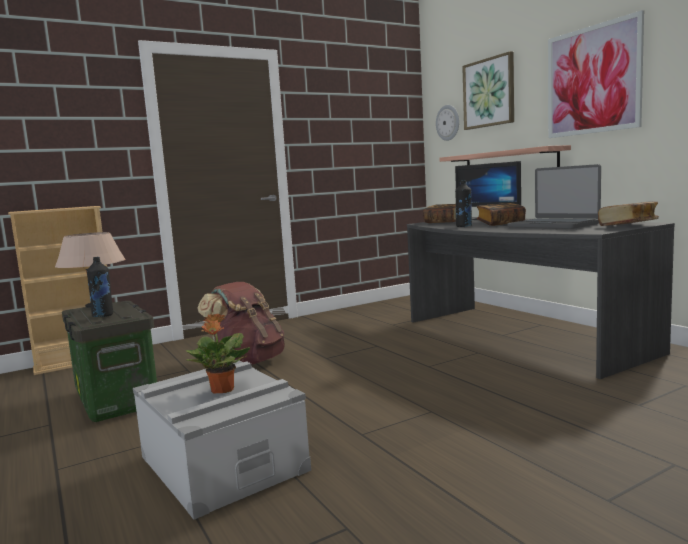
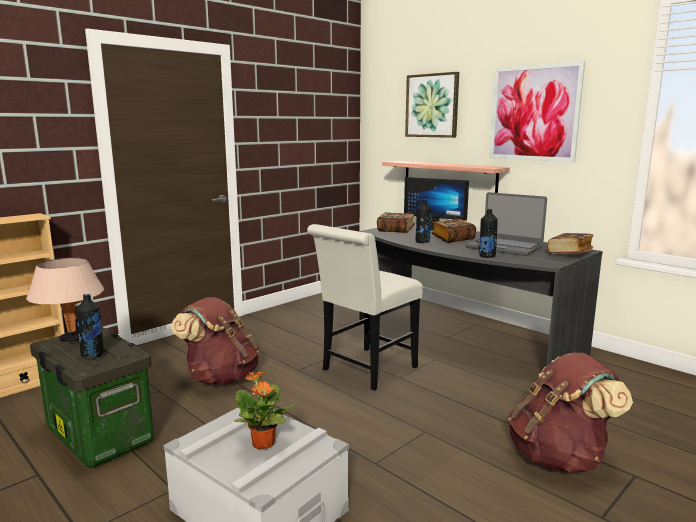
camera: 15 degrees left, 5 degrees up
wall clock [436,105,459,141] -> none
none -> white chair [307,224,423,391]
none -> black bottle [479,209,498,258]
none -> brown backpack [508,353,633,473]

